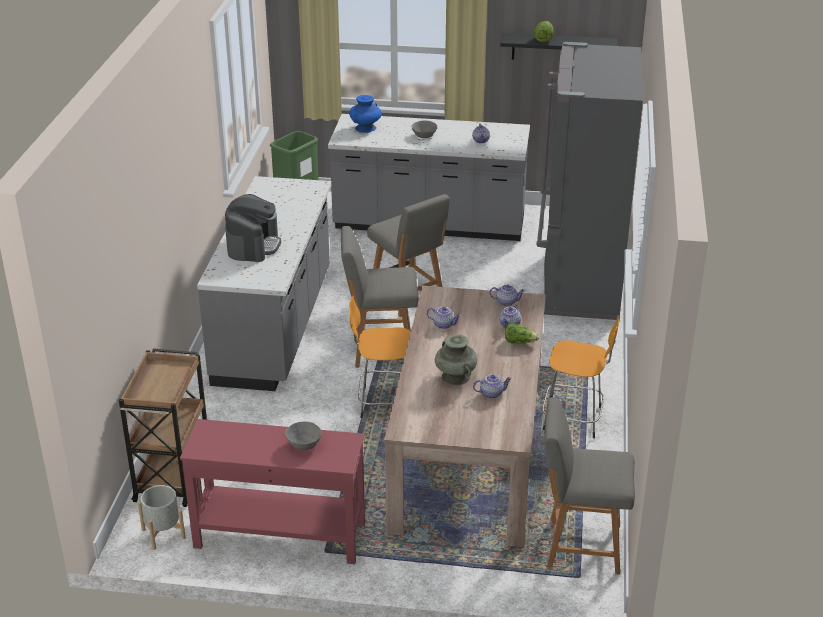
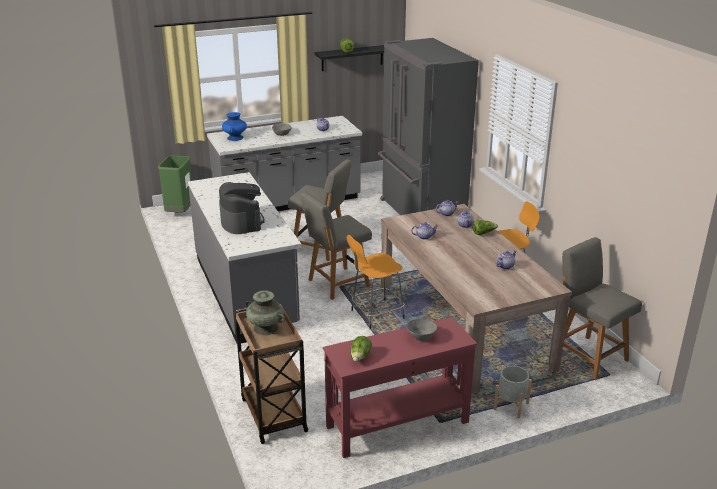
camera: 30 degrees left, 5 degrees down
grey planter [138,485,186,550] -> grey planter moved to [493,366,532,418]
turquoise vase [435,334,477,385] -> turquoise vase moved to [245,290,285,335]
grey chair [544,397,635,575] -> grey chair turned 75 degrees clockwise [562,237,642,380]
none -> lettuce [350,336,372,362]

